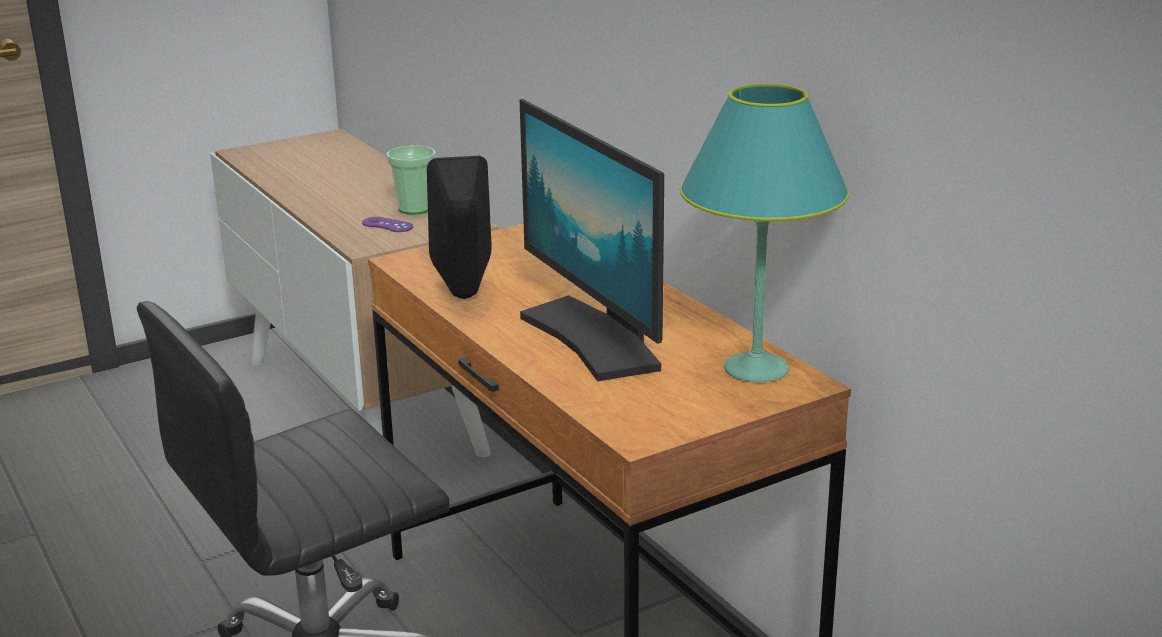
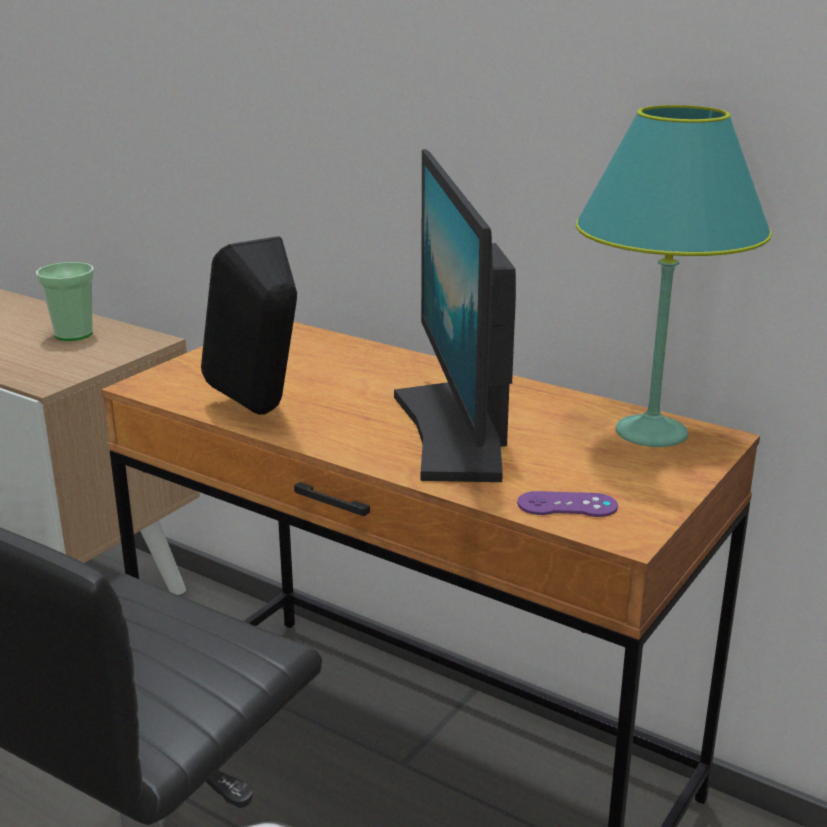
camera: 25 degrees left, 0 degrees up
purple game controller [362,217,413,232] -> purple game controller moved to [517,491,618,517]
monitor [520,99,664,381] -> monitor turned 45 degrees clockwise [394,149,516,482]

